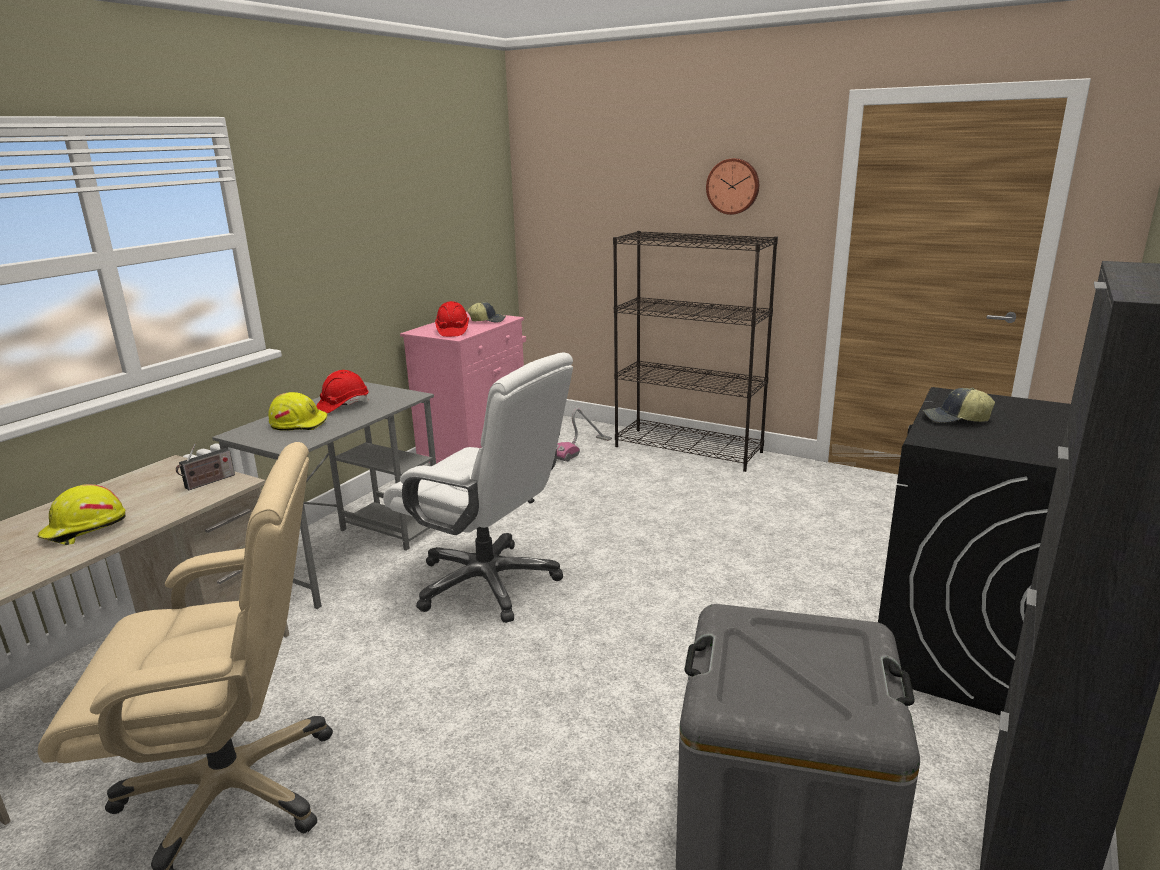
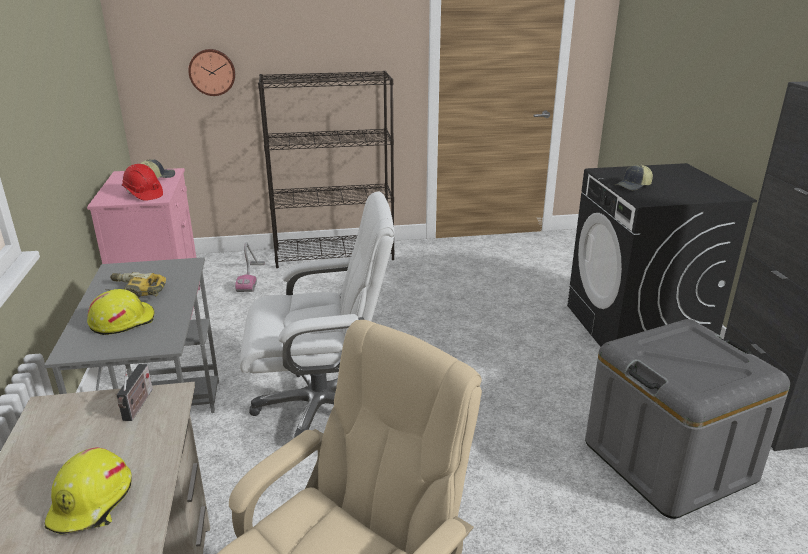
camera: 40 degrees left, 5 degrees up
red hard hat [316,370,369,413] -> power drill [106,272,166,298]
wall clock [706,158,759,215] -> wall clock moved to [188,49,235,96]

